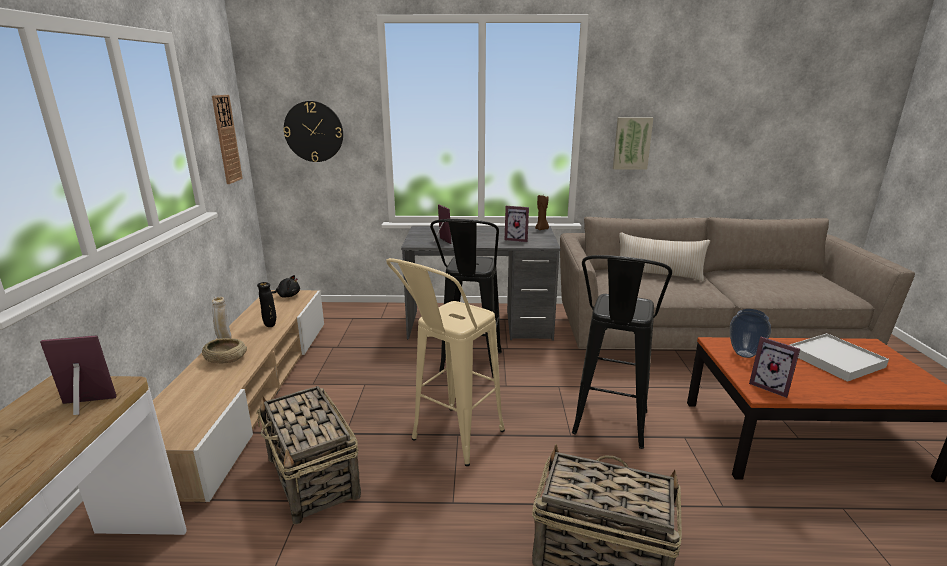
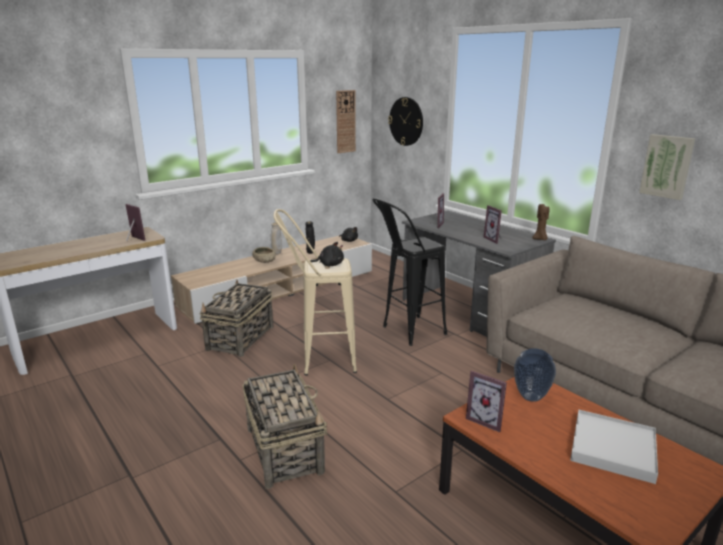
camera: 50 degrees right, 0 degrees up
black stool [572,255,672,449] -> none
beige pillow [619,233,710,282] -> none
picture frame [749,337,800,398] -> picture frame turned 60 degrees counterclockwise [466,371,507,432]
none -> black plush toy [310,242,344,267]

